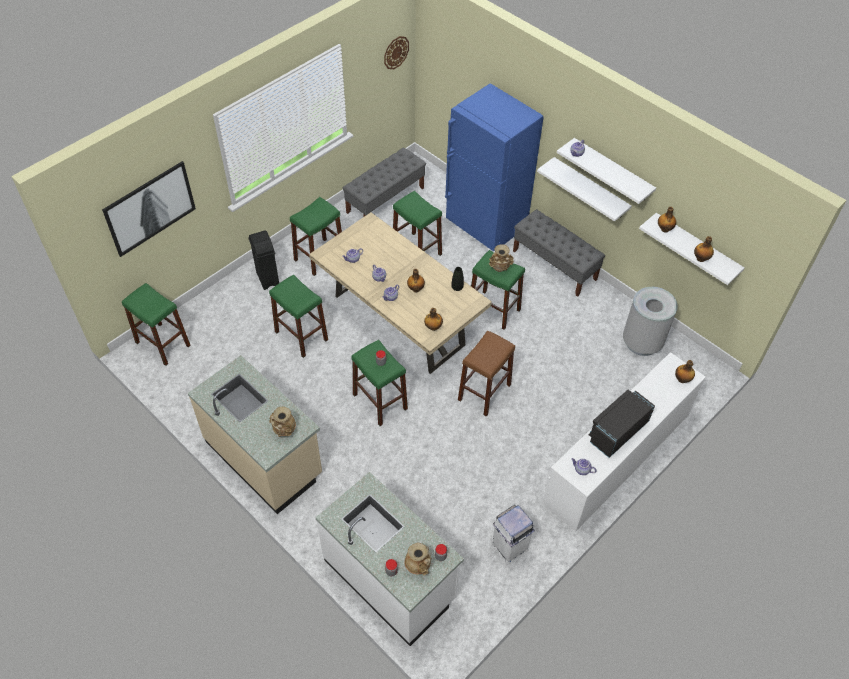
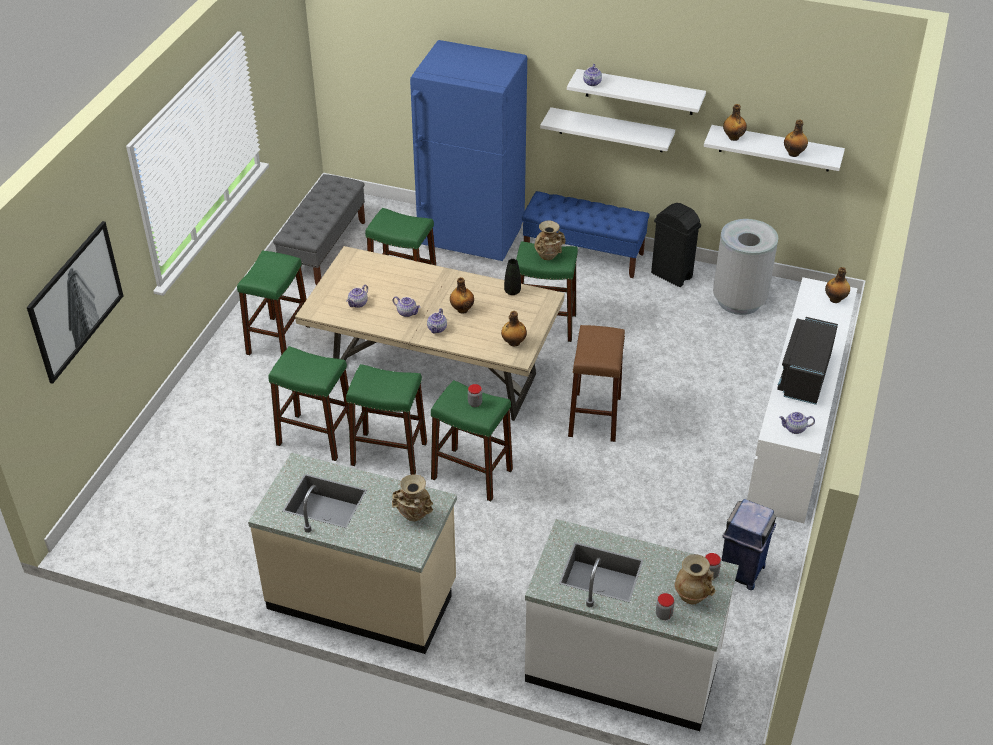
camera: 25 degrees left, 10 degrees down
green stool [122,283,190,366] -> green stool moved to [346,364,427,475]
black trash can [249,230,279,290] -> black trash can moved to [651,203,701,287]
wall clock [384,36,409,69] -> none
white trash can [492,505,535,564] -> blue trash can [721,499,776,590]
grey bench [513,209,605,297] -> blue bench [522,191,650,278]

